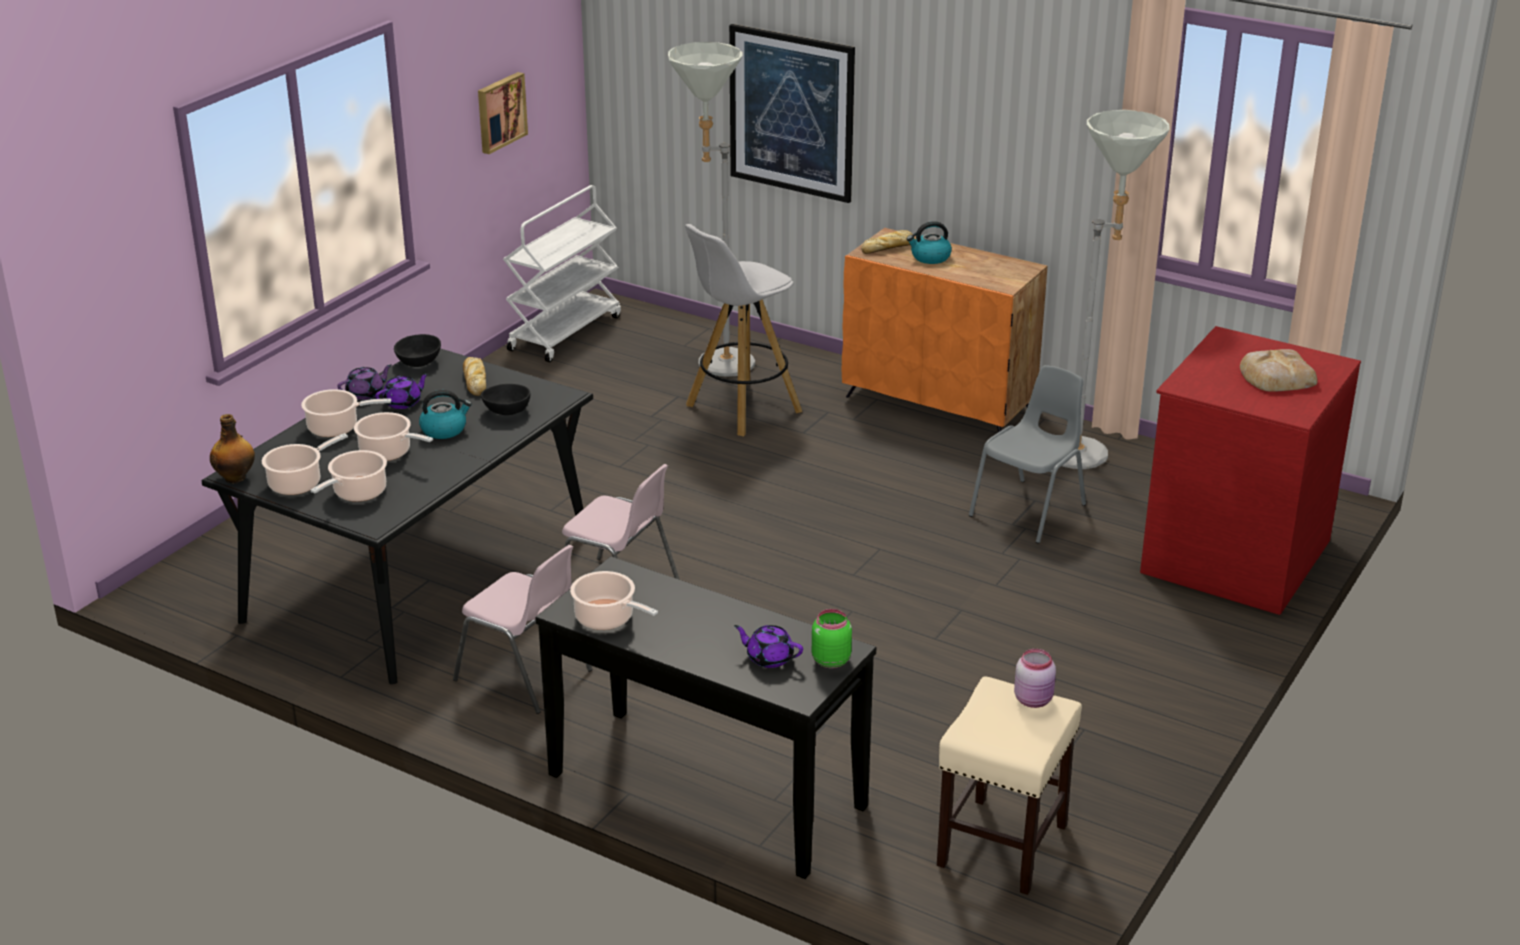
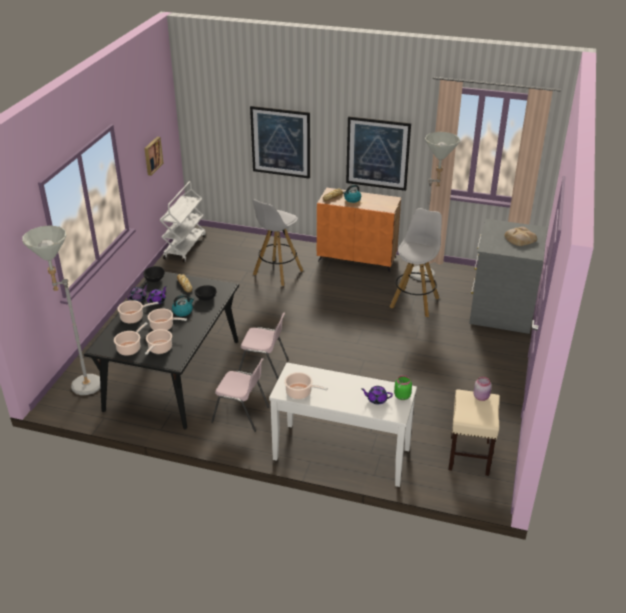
camera: 15 degrees left, 5 degrees up
bottle [210,414,255,483] -> none
black console table [535,556,877,879] -> white console table [269,362,417,487]
grey floor lamp [668,42,755,377] -> grey floor lamp moved to [22,226,100,395]
grey chair [969,365,1086,544] -> white stool [390,208,442,317]
red dresser [1140,326,1361,615] -> grey dresser [469,219,547,334]
none -> picture [346,116,411,191]

